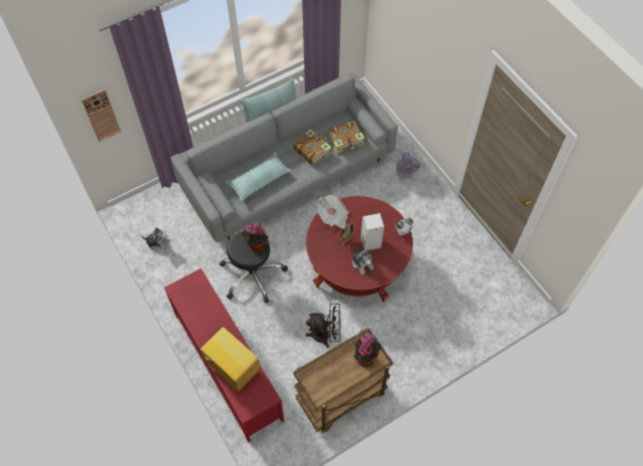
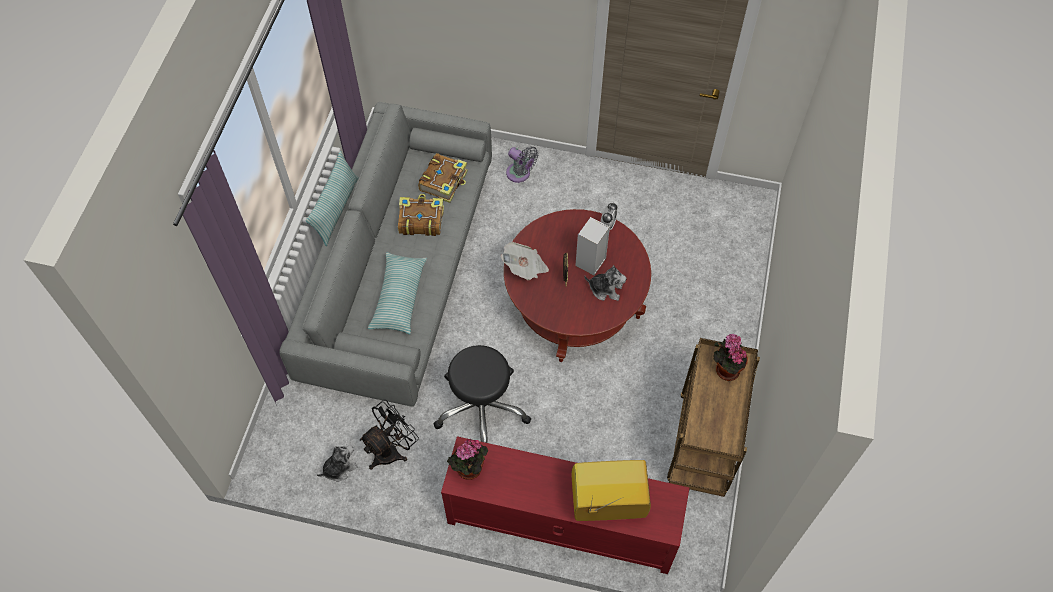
camera: 45 degrees left, 0 degrees up
wall clock [81,89,121,142] -> none
potted plant [242,223,268,252] -> potted plant moved to [447,439,488,480]
black fan [305,303,340,348] -> black fan moved to [359,399,419,470]

